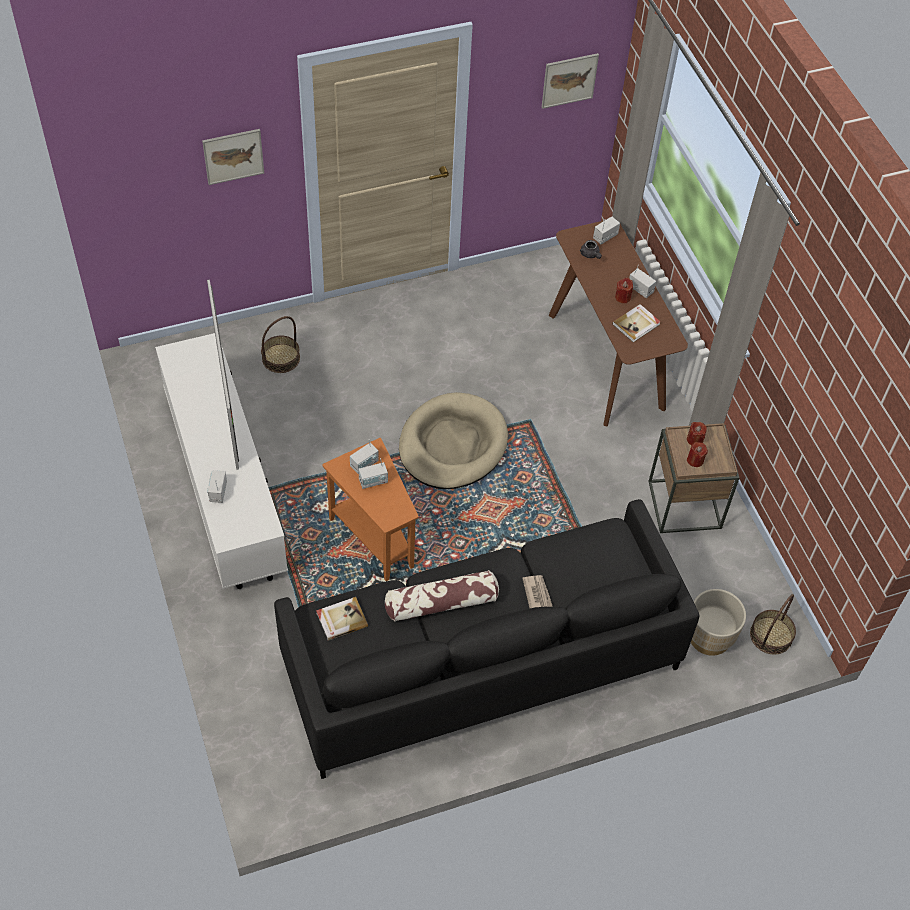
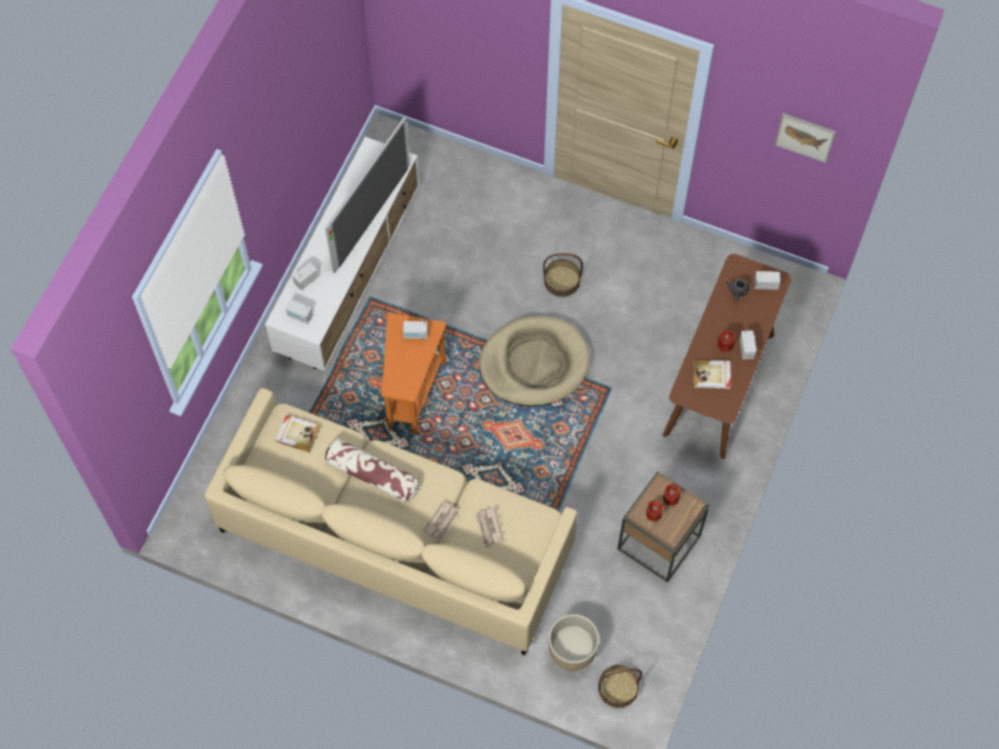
camera: 45 degrees right, 10 degrees up
picture [202,129,264,185] -> none
basket [261,316,300,373] -> basket moved to [543,253,583,297]
black sofa [274,499,699,779] -> beige sofa [204,388,578,655]
radio [359,458,388,489] -> radio moved to [286,299,313,324]
none -> newspaper [475,507,504,548]

